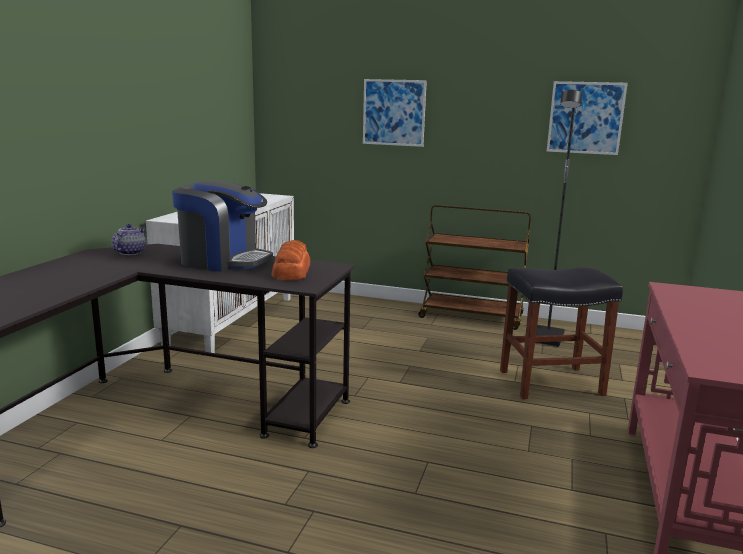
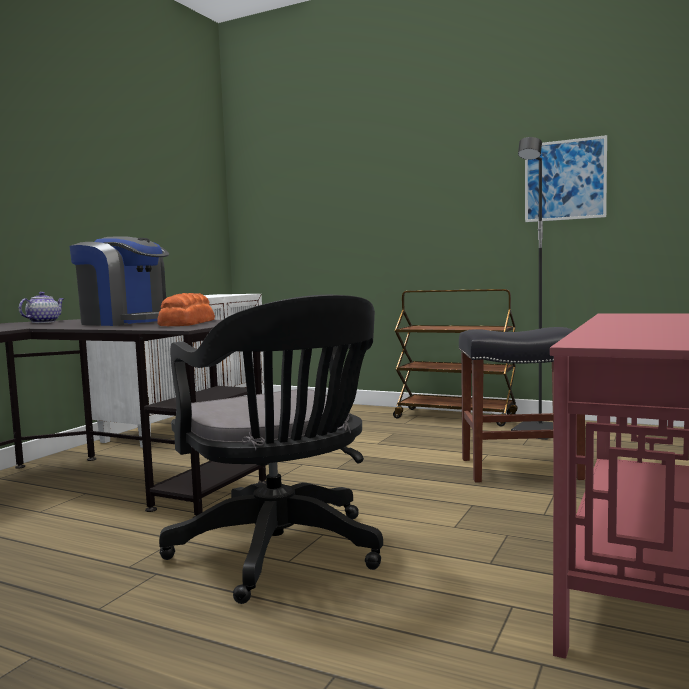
camera: 10 degrees right, 10 degrees down
picture [363,79,427,147] -> none
none -> black office chair [159,295,383,604]

